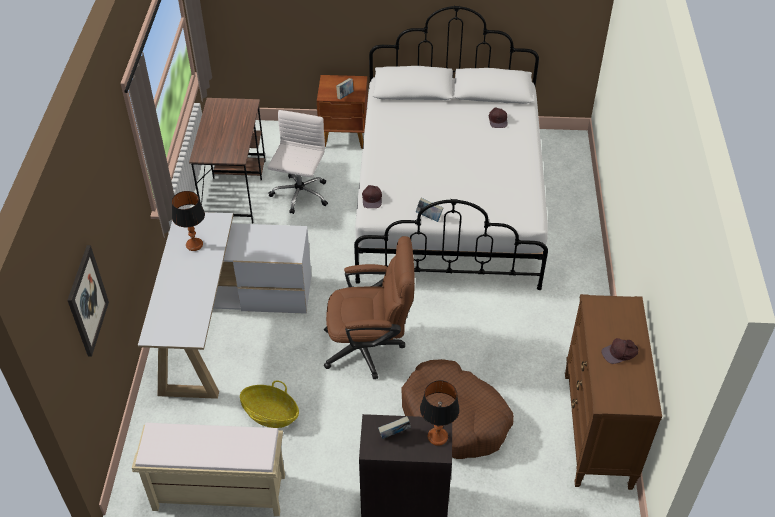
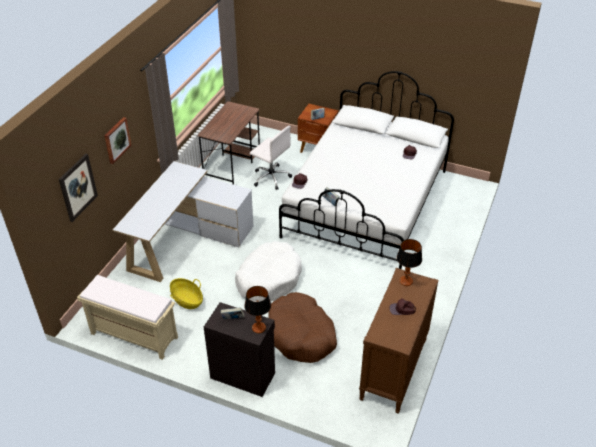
camera: 20 degrees right, 5 degrees down
table lamp [172,191,205,251] -> table lamp moved to [396,239,422,286]
white office chair [268,110,328,214] -> white office chair turned 90 degrees clockwise [250,126,292,190]
brown office chair [324,236,415,380] -> white dog bed [235,241,302,301]
none -> picture [104,117,131,164]

